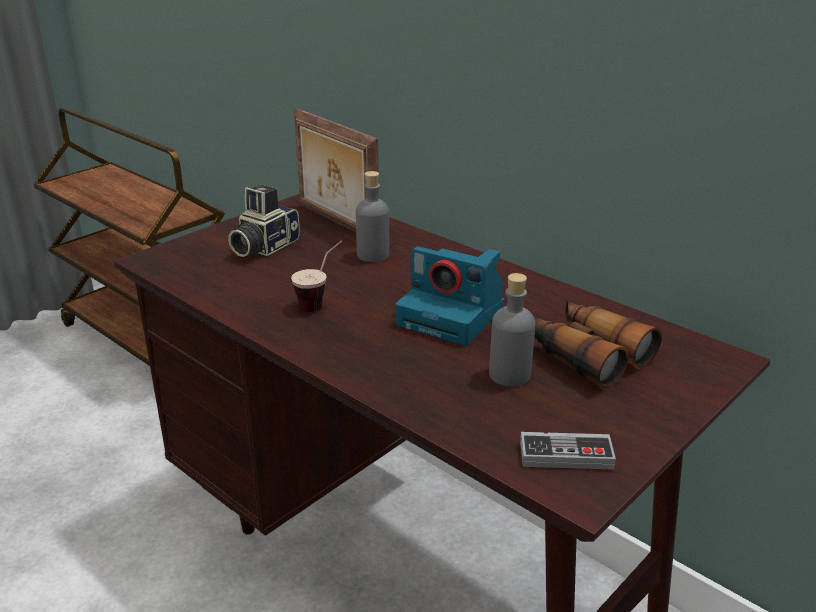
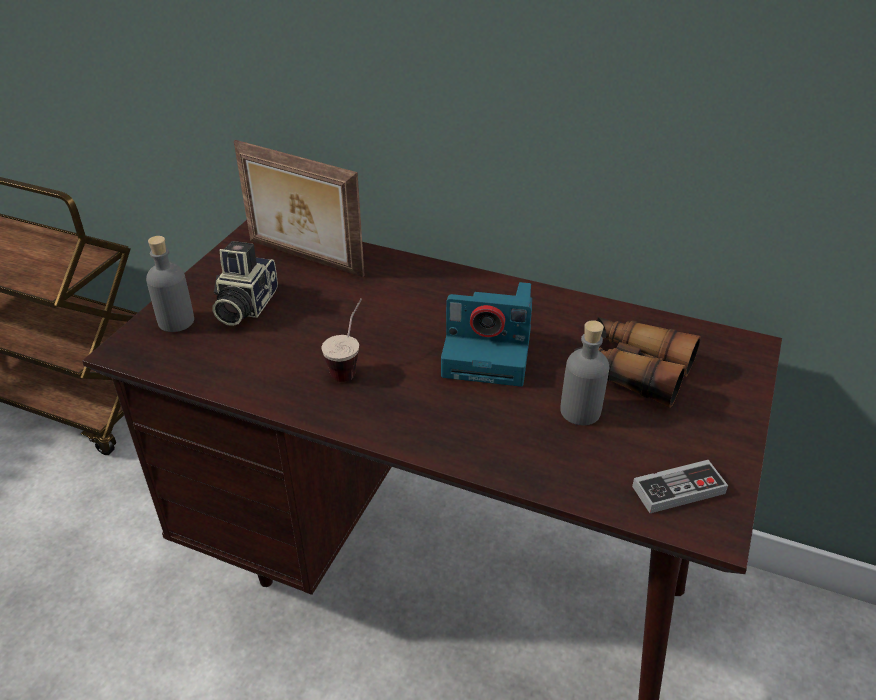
camera: 20 degrees left, 10 degrees up
grey bottle [356,171,389,262] -> grey bottle moved to [146,236,194,332]

